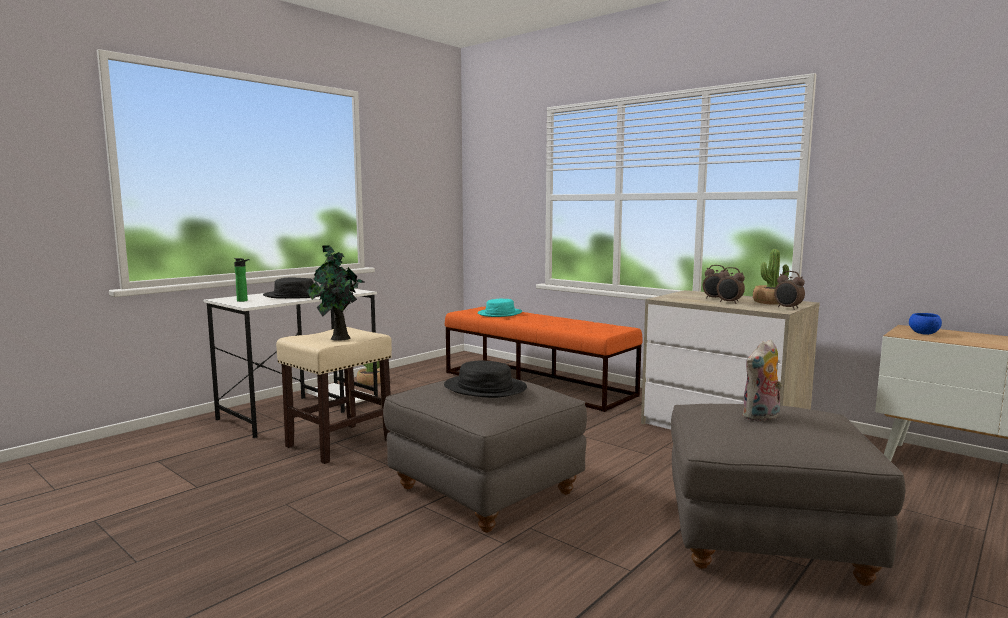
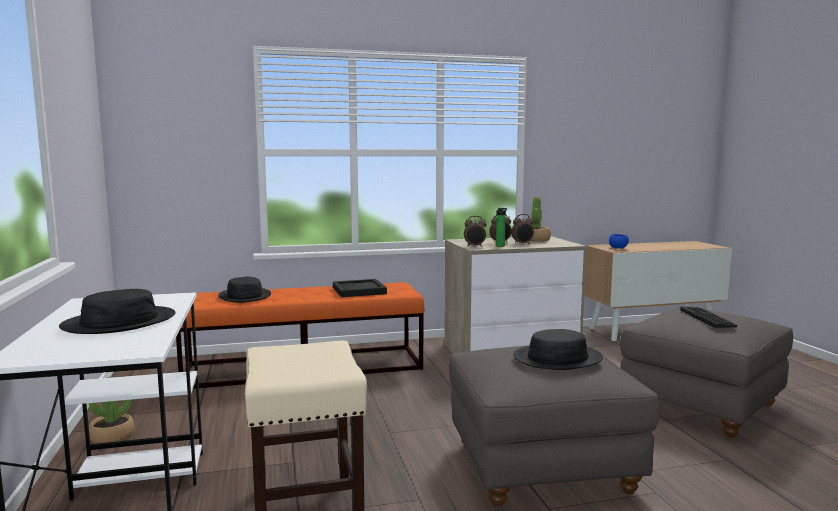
camera: 55 degrees left, 0 degrees up
bottle [234,258,250,302] -> bottle moved to [496,208,507,247]
potted plant [306,245,365,341] -> none
turquoise hat [478,299,522,317] -> black hat [218,277,271,302]
plush toy [742,339,782,421] -> keyboard [680,307,737,328]
alarm clock [774,271,805,310] -> alarm clock moved to [464,216,486,247]
none -> black tray [333,279,387,297]

